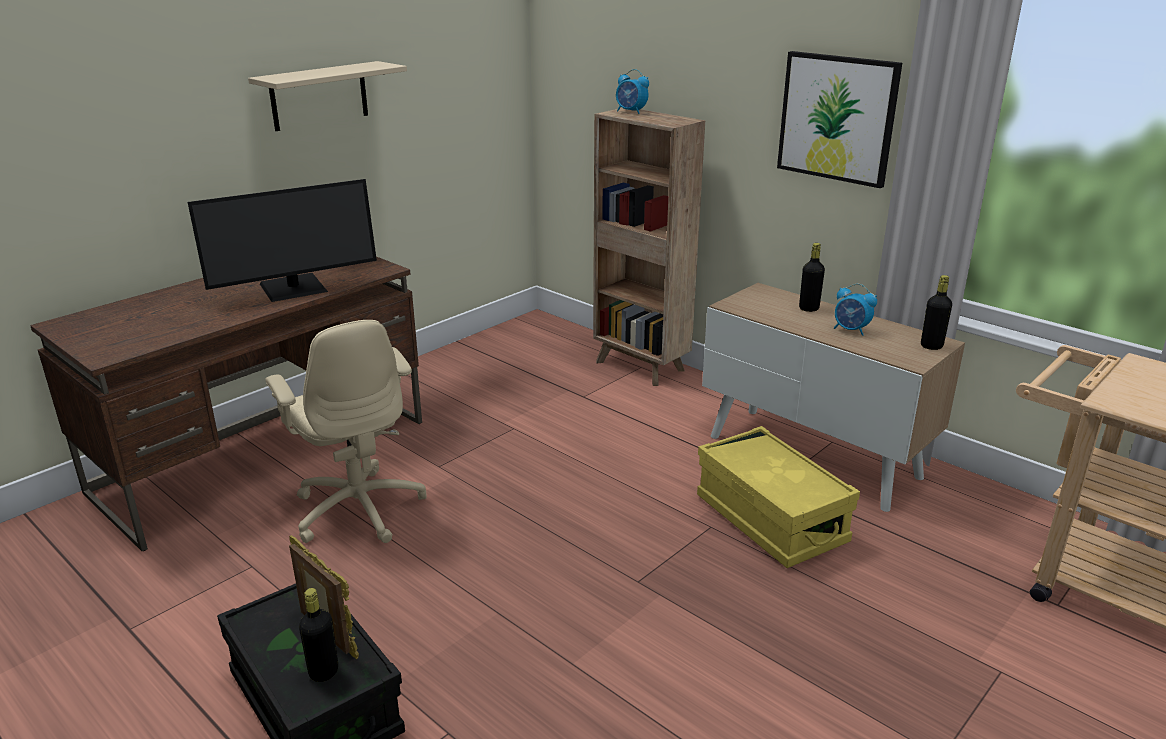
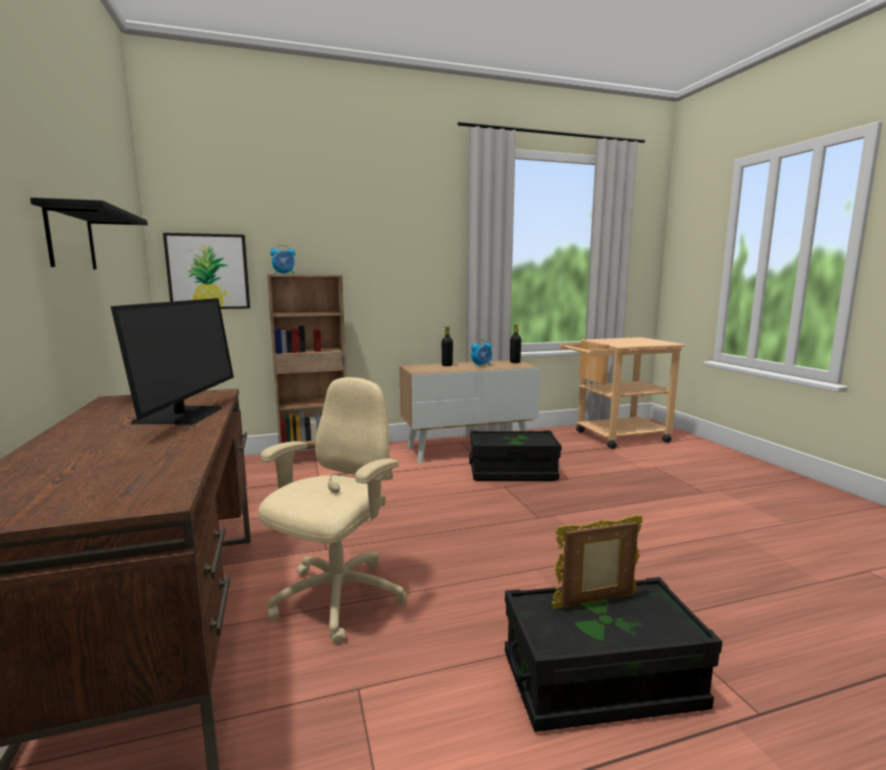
camera: 60 degrees left, 15 degrees down
beige shelf [248,61,407,131] -> black shelf [30,197,148,270]
beige office chair [265,320,427,543] -> beige office chair turned 60 degrees counterclockwise [258,377,407,644]
black bottle [299,588,338,682] -> none
yellow storage box [697,426,860,568] -> black storage box [469,431,562,481]
picture [777,51,902,188] -> picture moved to [163,233,250,309]

